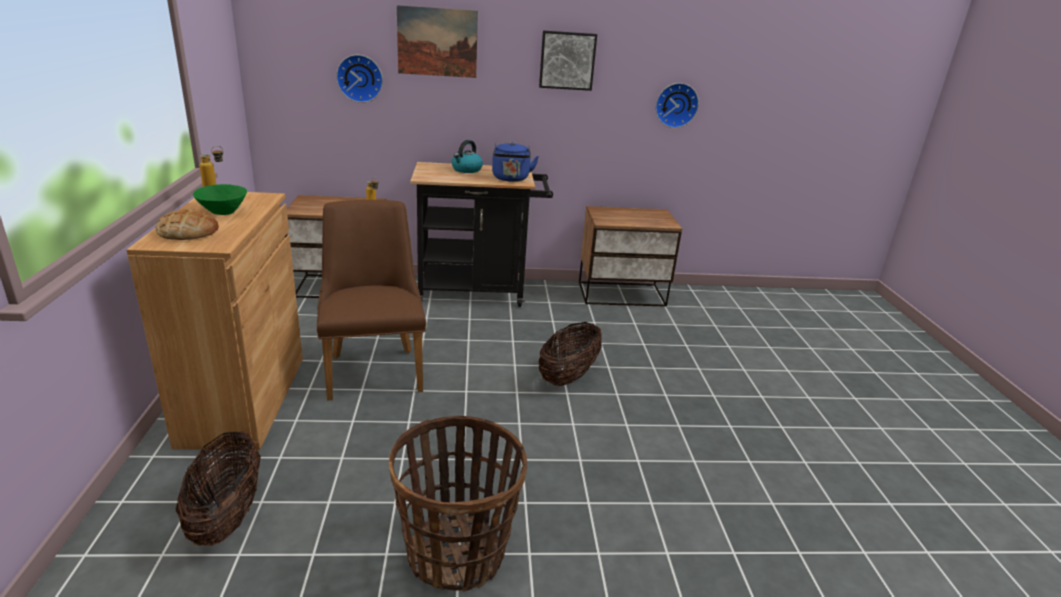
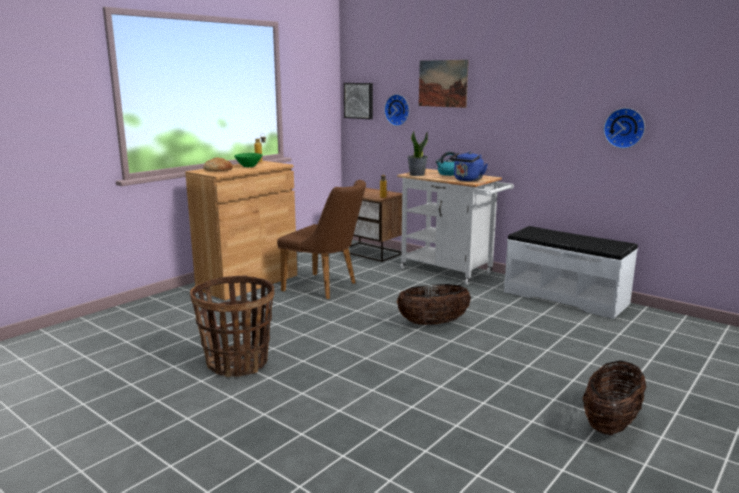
camera: 45 degrees right, 10 degrees down
basket [175,431,261,546] -> basket moved to [583,360,646,435]
brown chair [317,200,426,401] -> brown chair turned 90 degrees clockwise [277,180,366,299]
black cart [410,162,553,307] -> white cart [397,169,514,285]
picture [539,30,597,91] -> picture moved to [344,83,373,119]
nightstand [579,206,682,307] -> white bench [504,226,638,319]
none -> potted plant [407,130,428,176]

